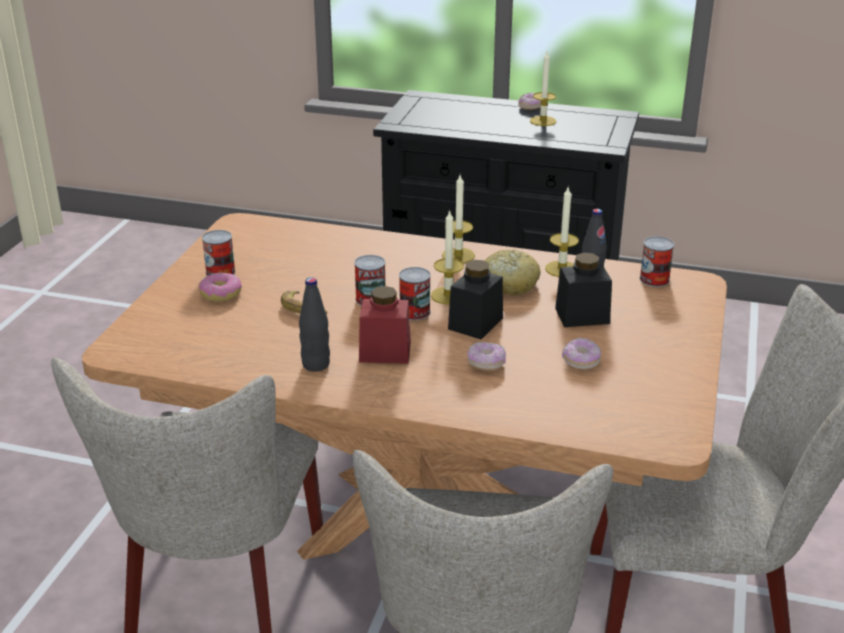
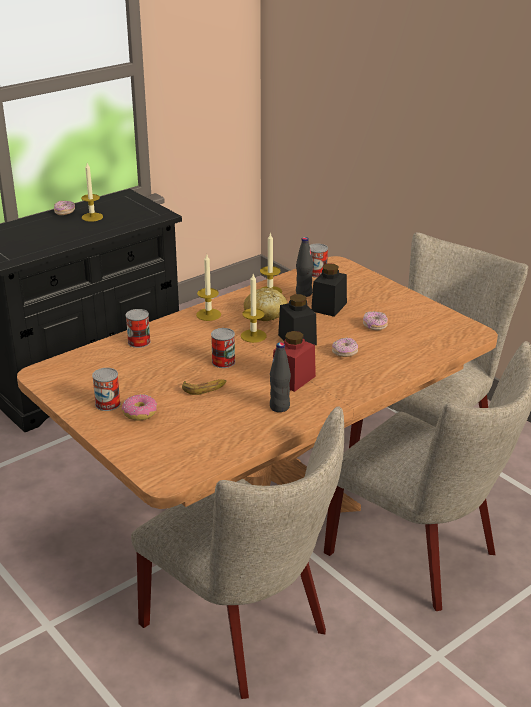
camera: 55 degrees left, 0 degrees up
can [399,267,431,320] -> can moved to [126,309,151,348]

